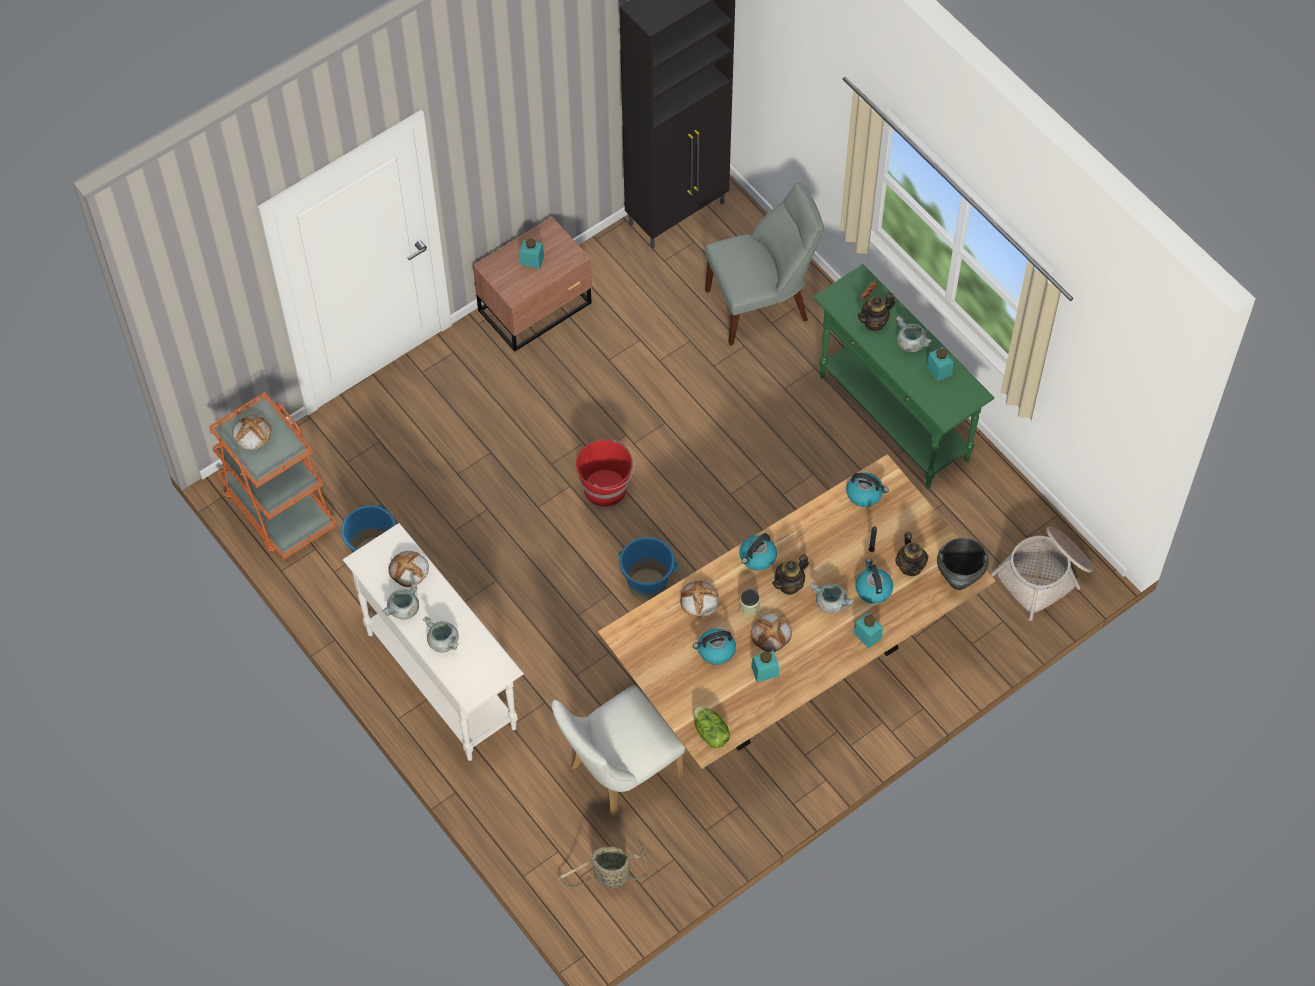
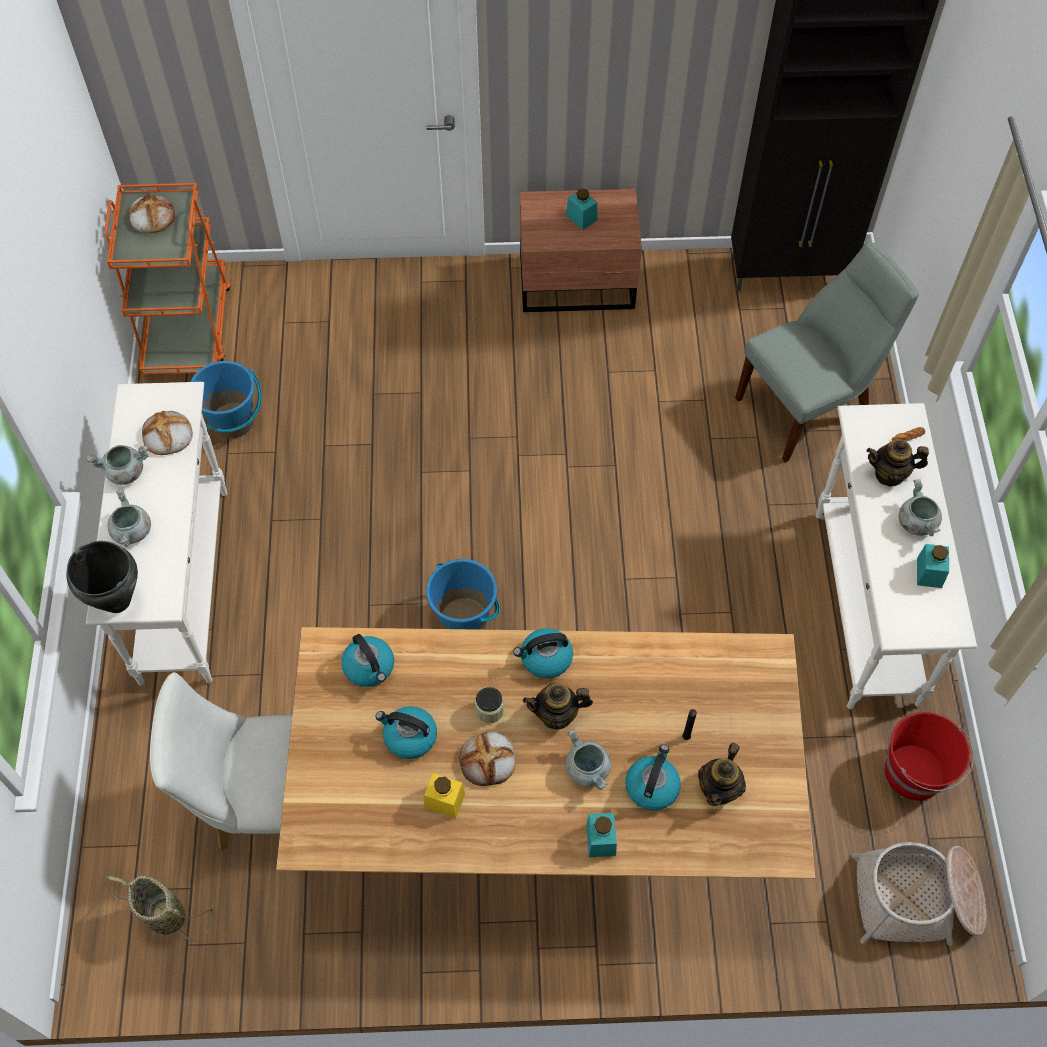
camera: 35 degrees right, 0 degrees up
red bucket [576,439,635,507] -> red bucket moved to [884,712,974,801]
bread [681,580,719,617] -> none
lettuce [693,705,730,748] -> none
grey chair [705,183,824,346] -> grey chair turned 45 degrees counterclockwise [735,242,919,462]
turquoise jar [751,650,779,682] -> yellow jar [424,773,465,818]
green console table [813,264,994,489] -> white console table [816,403,977,709]
kettle [846,472,889,507] -> kettle moved to [341,634,394,687]
black cooking pot [937,538,989,590] -> black cooking pot moved to [66,541,138,613]

